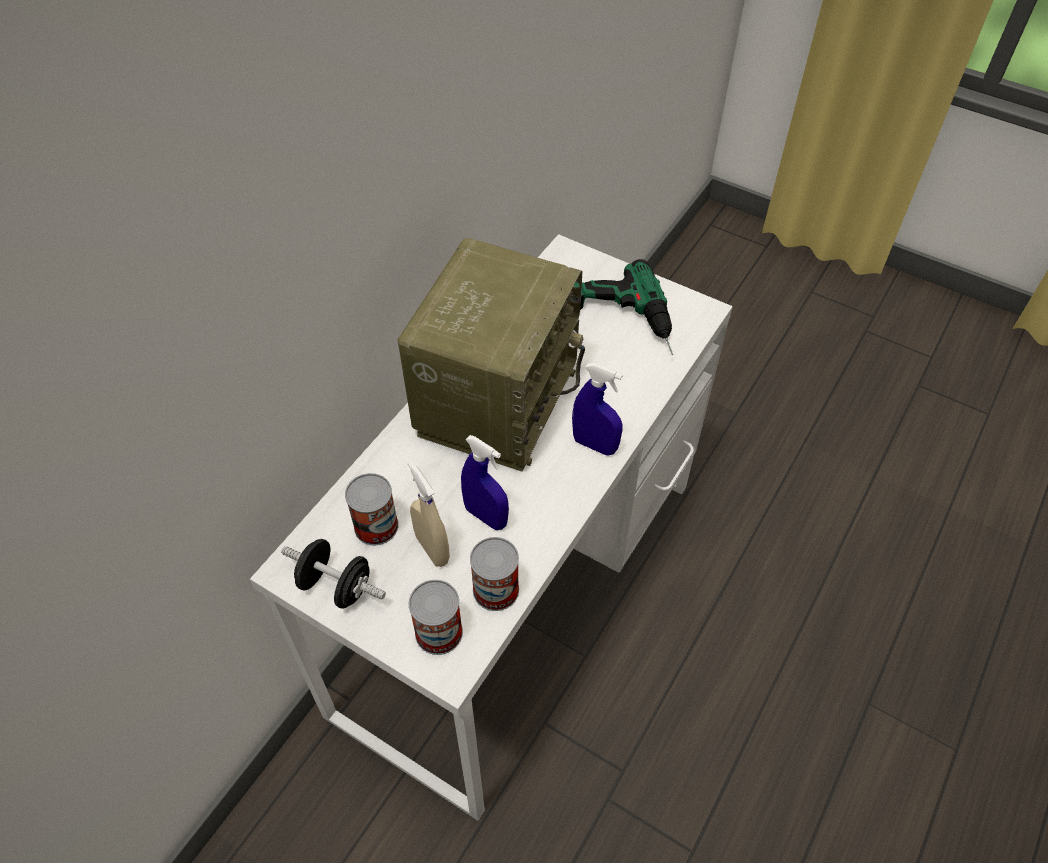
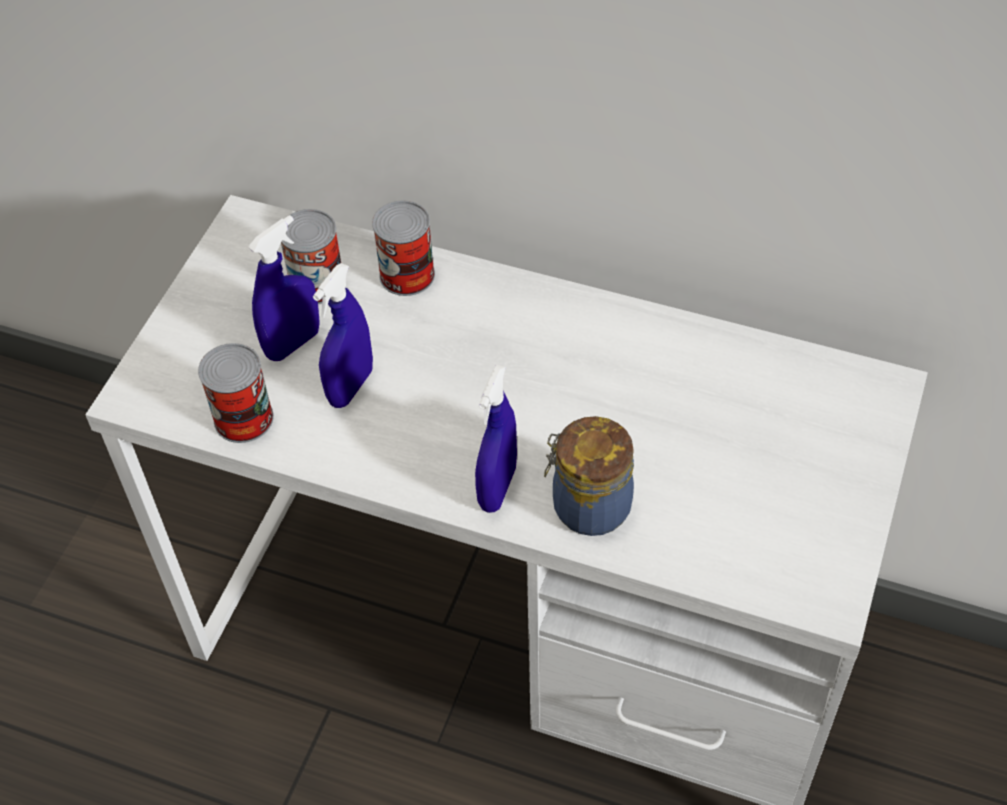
camera: 80 degrees right, 0 degrees up
black dumbbell [281,539,386,609] -> none
radio [398,238,585,472] -> none
beige spray bottle [408,461,450,567] -> blue spray bottle [248,215,320,361]
can [409,580,463,655] -> can moved to [372,201,435,296]
power drill [571,259,673,355] -> none
none -> jar [544,416,634,536]

